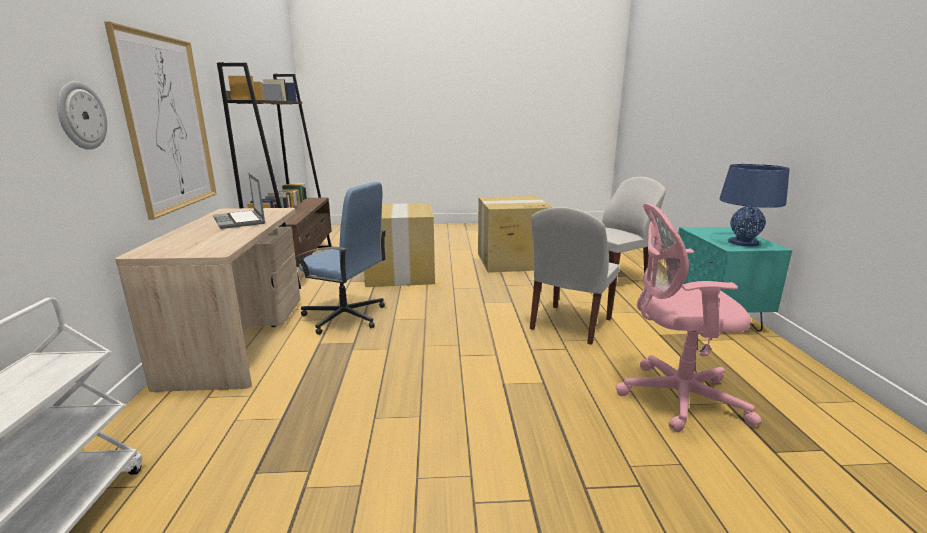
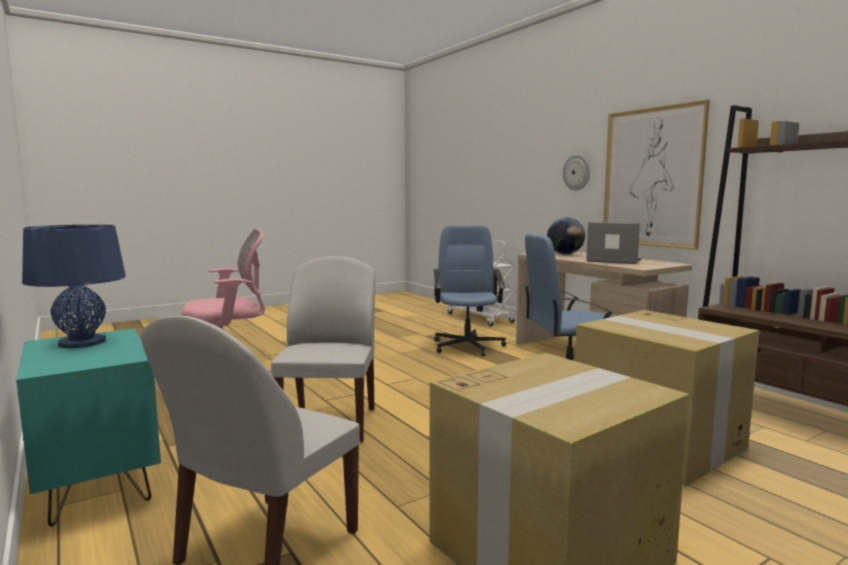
camera: 150 degrees right, 10 degrees down
none -> blue office chair [433,225,506,357]
none -> globe [547,217,585,255]

